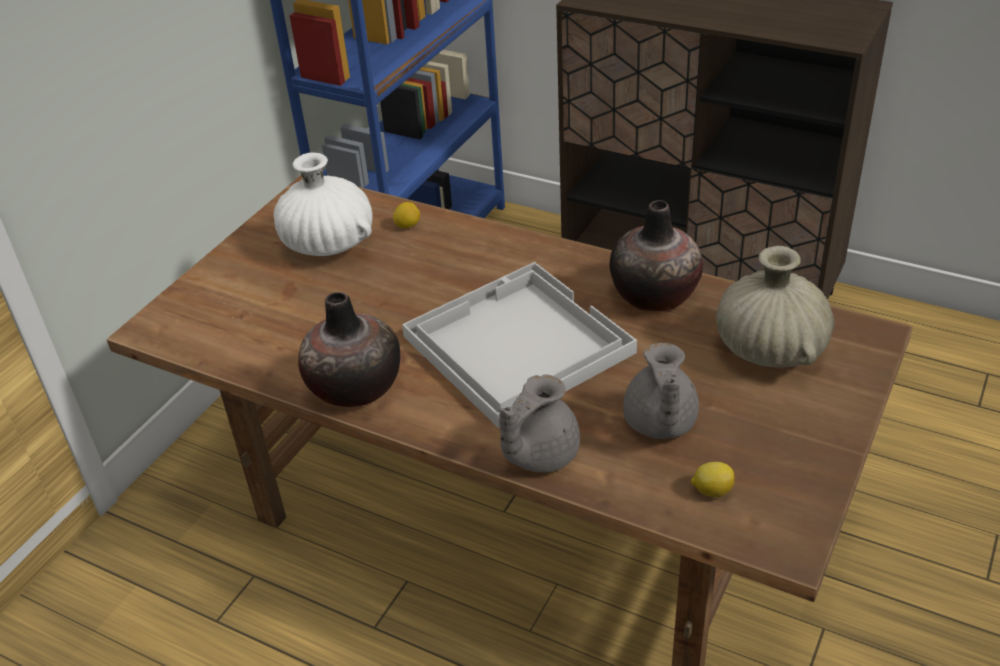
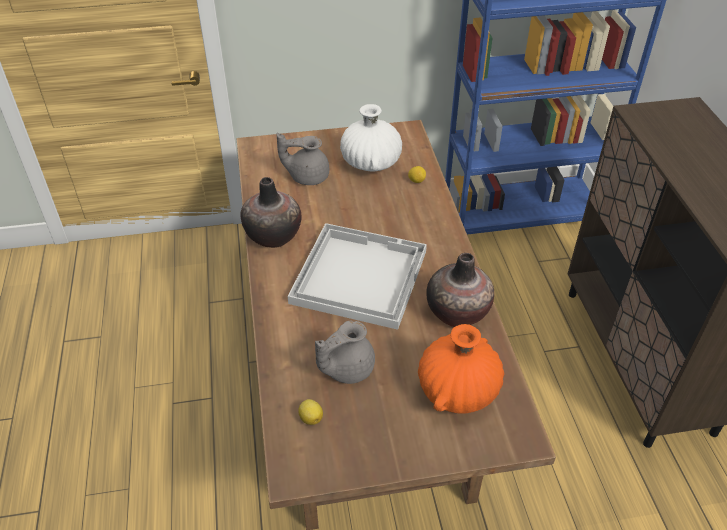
camera: 50 degrees right, 5 degrees up
grey teapot [499,374,580,473] -> grey teapot moved to [276,133,329,185]
beige vase [716,246,834,367] -> orange vase [418,324,504,414]

